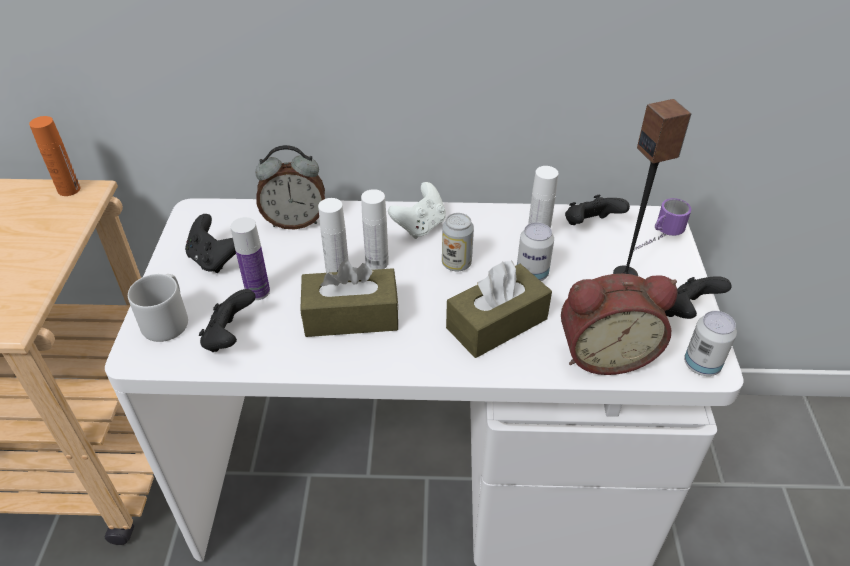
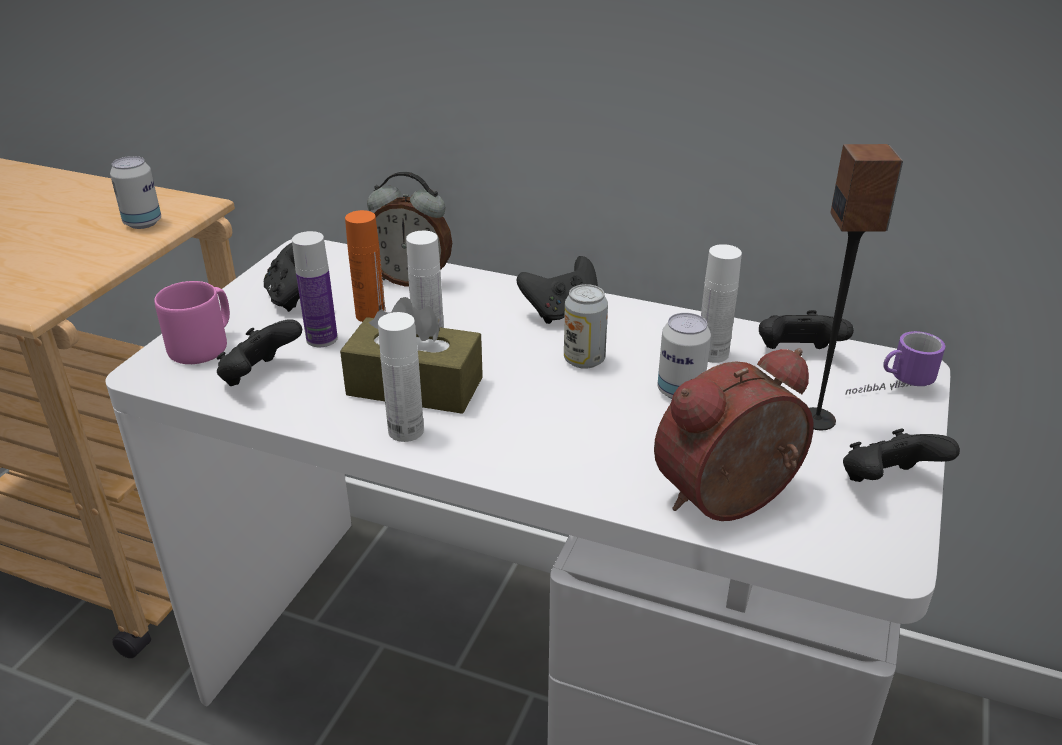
camera: 20 degrees right, 10 degrees down
orange bottle [29,116,81,196] -> orange bottle moved to [345,210,385,322]
grey mug [128,274,188,342] -> pink mug [154,281,230,364]
white bottle [361,189,389,270] -> white bottle moved to [378,312,424,442]
white game controller [388,182,446,239] -> black game controller [517,256,598,324]
brown tissue box [446,261,552,358] -> none
alarm clock [561,274,678,375] -> alarm clock turned 135 degrees clockwise [654,348,813,521]
can [684,311,737,376] -> can moved to [110,156,161,229]

